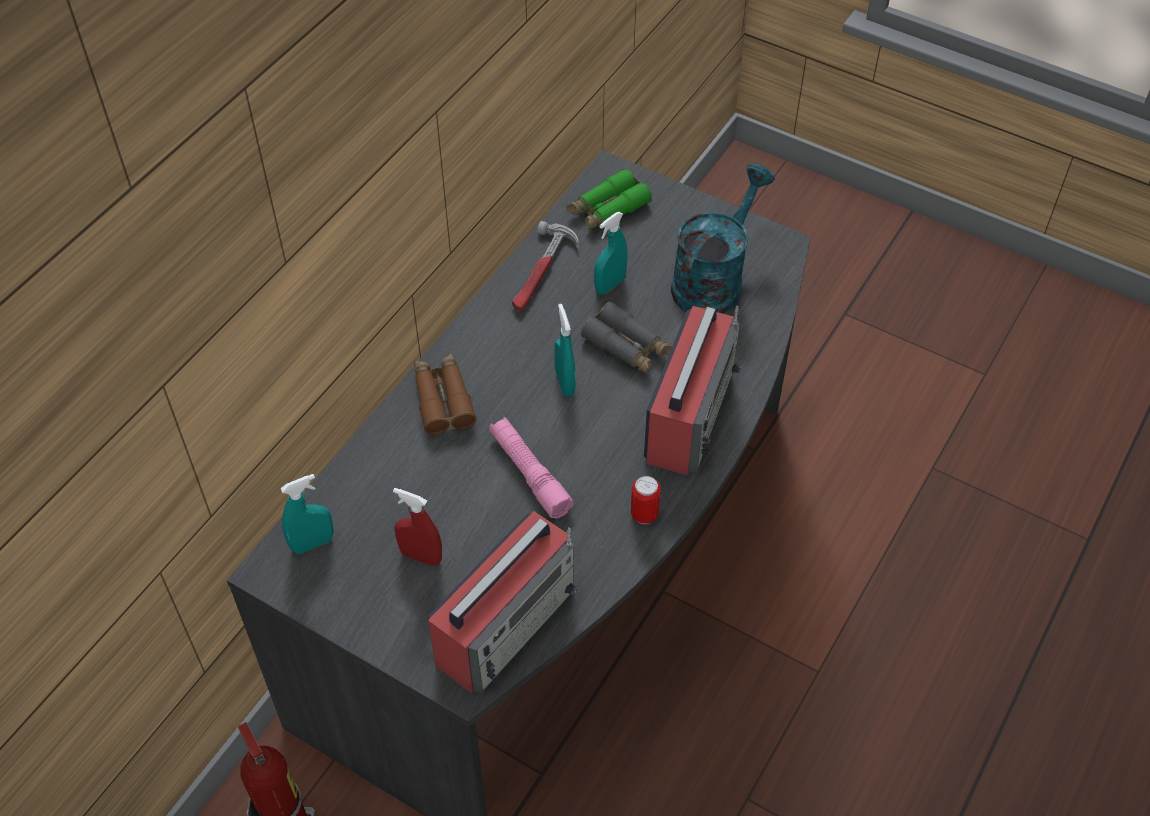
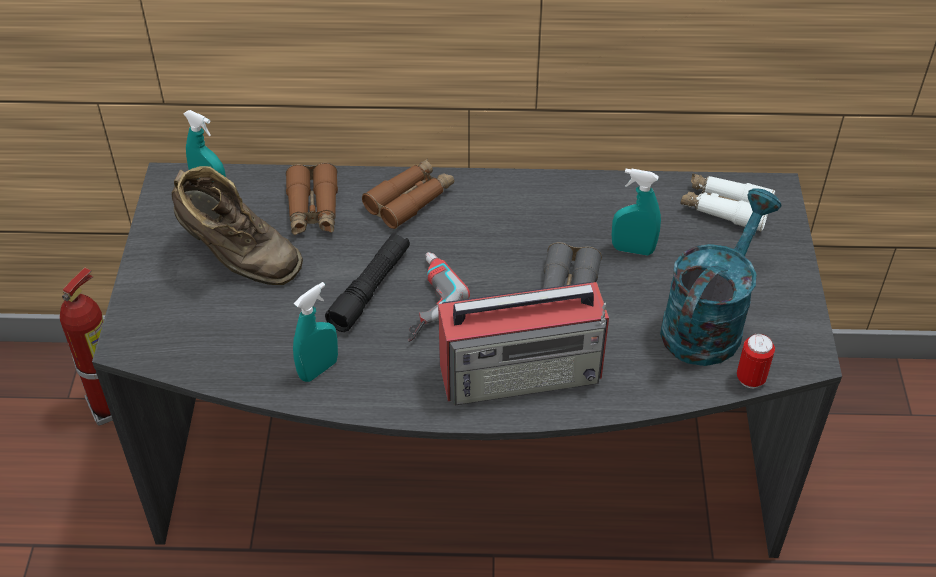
camera: 60 degrees right, 5 degrees down
red spray bottle [393,488,442,566] -> brown boot [172,166,303,285]
radio [428,511,577,693] -> none
pink flashlight [489,417,574,519] -> black flashlight [325,233,410,332]
hammer [512,221,579,312] -> none
turquoise spray bottle [554,304,576,396] -> turquoise spray bottle moved to [293,282,338,382]
green binoculars [567,169,652,230] -> white binoculars [681,173,775,232]
can [631,476,661,524] -> can moved to [737,334,775,388]
turquoise watering can [671,164,775,314] -> turquoise watering can turned 60 degrees counterclockwise [660,189,782,366]
none -> brown binoculars [286,163,338,235]
none -> power drill [408,252,470,342]

